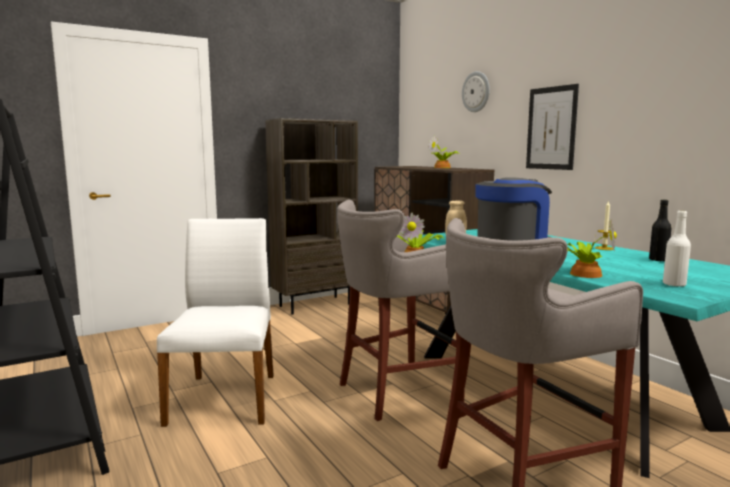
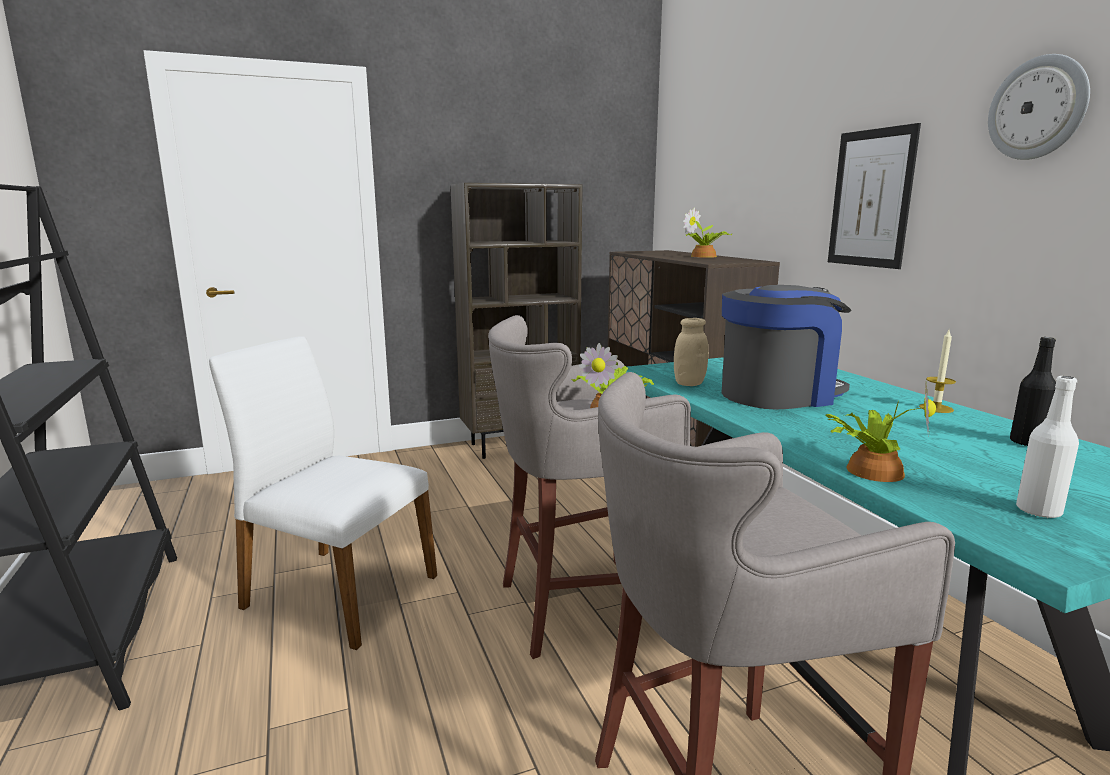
camera: 10 degrees right, 5 degrees up
white chair [157,218,274,427] -> white chair turned 75 degrees counterclockwise [209,336,437,650]
wall clock [462,71,490,112] -> wall clock moved to [988,54,1090,160]

